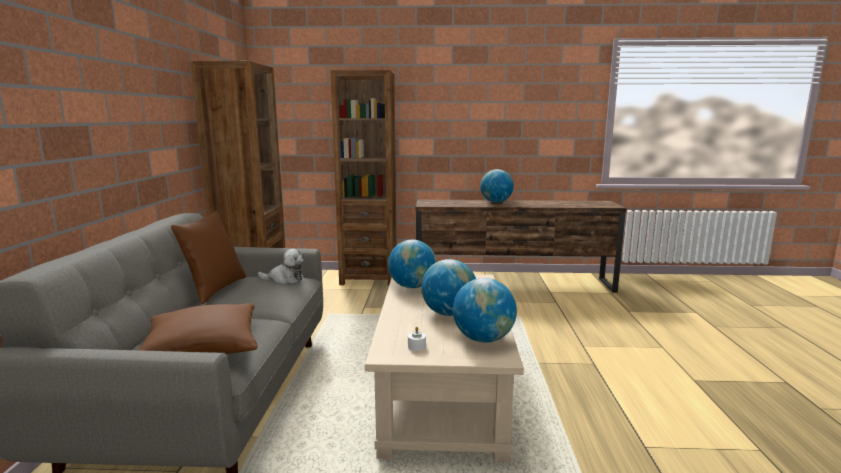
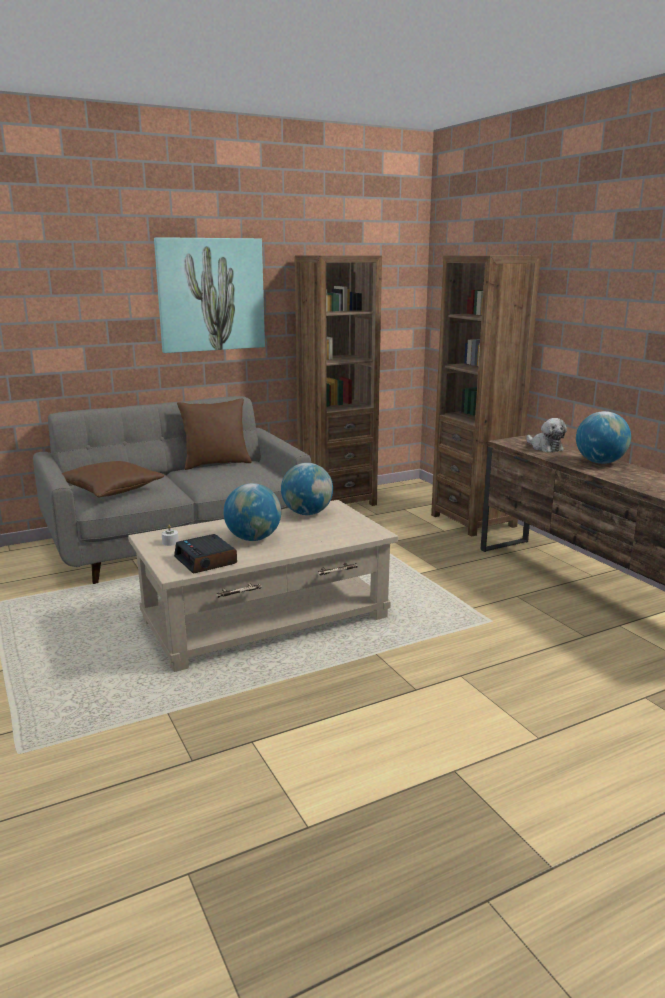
camera: 60 degrees right, 5 degrees up
plush toy [258,249,304,285] -> plush toy moved to [526,418,567,452]
globe [453,278,517,343] -> alarm clock [174,534,237,574]
none -> picture [154,237,265,353]

